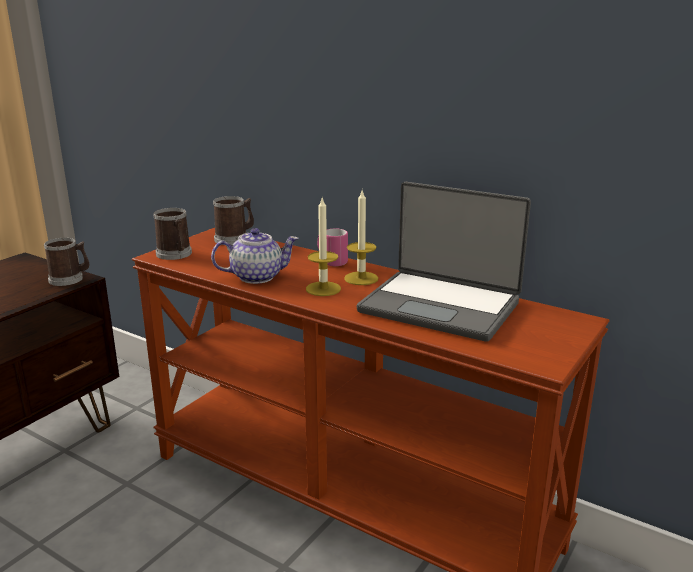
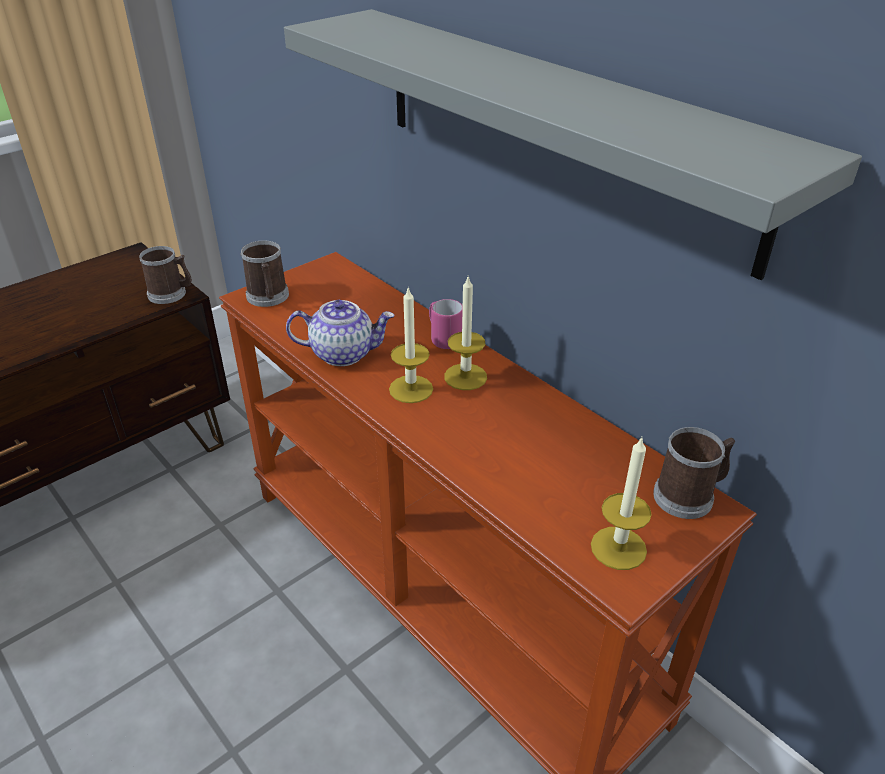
camera: 15 degrees right, 15 degrees up
mug [213,196,254,245] -> mug moved to [653,427,735,519]
laptop [357,182,531,342] -> none
none -> grey shelf [284,9,862,280]
none -> candle [591,437,652,570]

